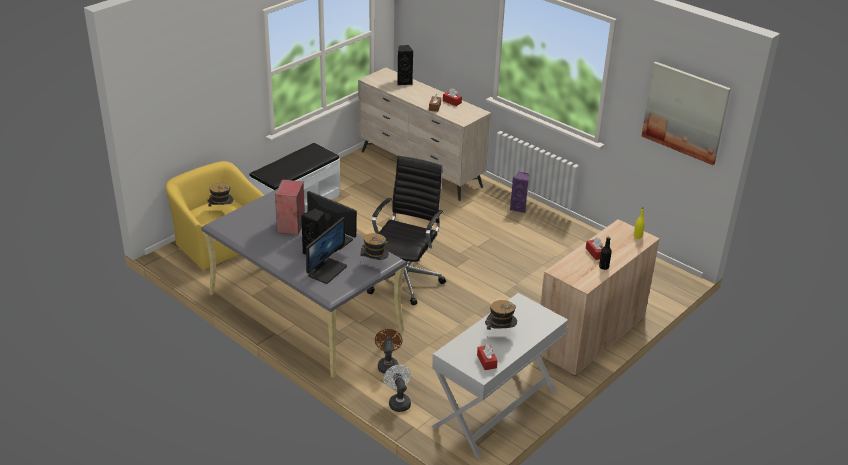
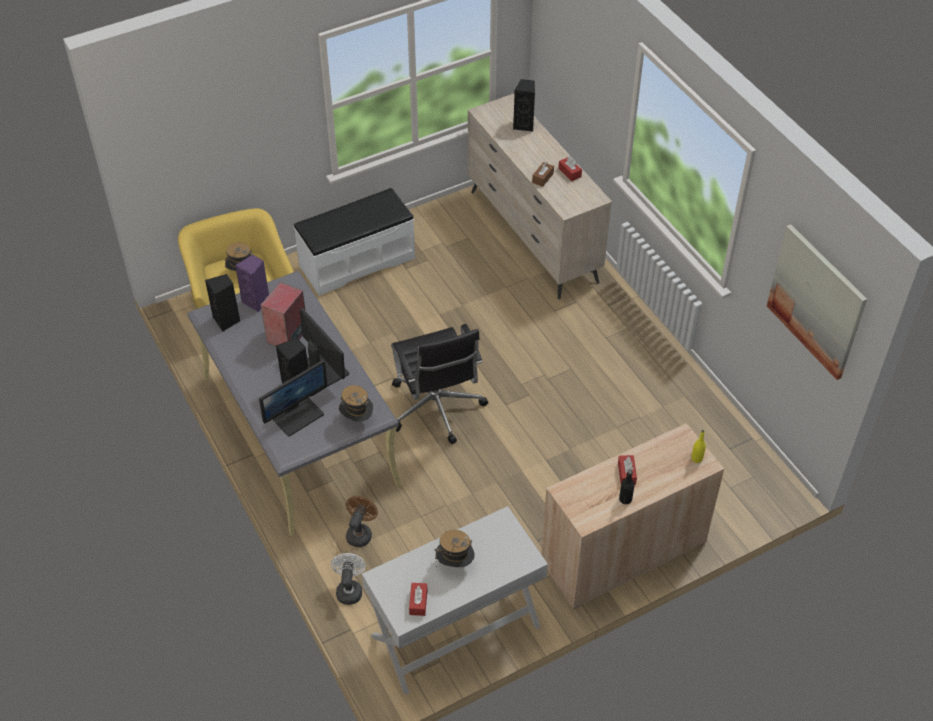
camera: 20 degrees right, 15 degrees up
black office chair [367,156,446,305] -> black office chair turned 120 degrees clockwise [391,324,488,444]
purple speaker [510,172,529,213] -> purple speaker moved to [235,254,269,312]
none -> black speaker [205,274,240,332]

